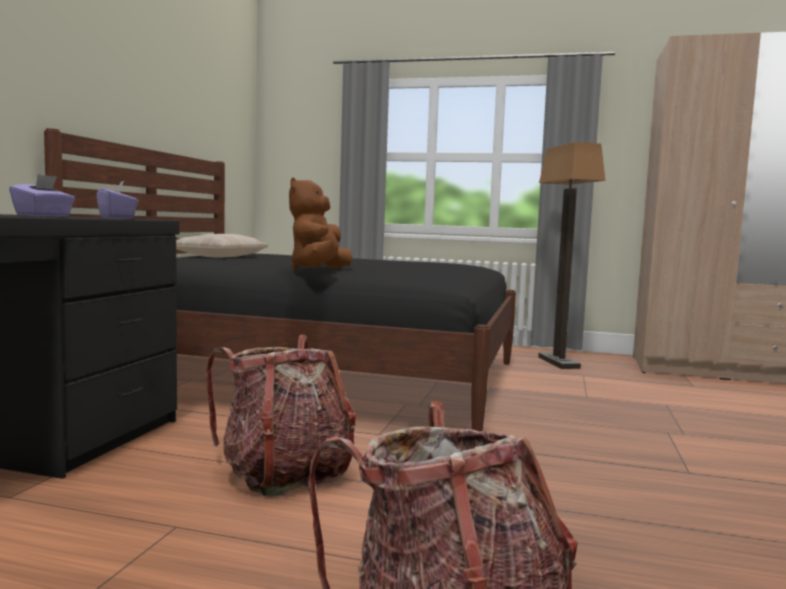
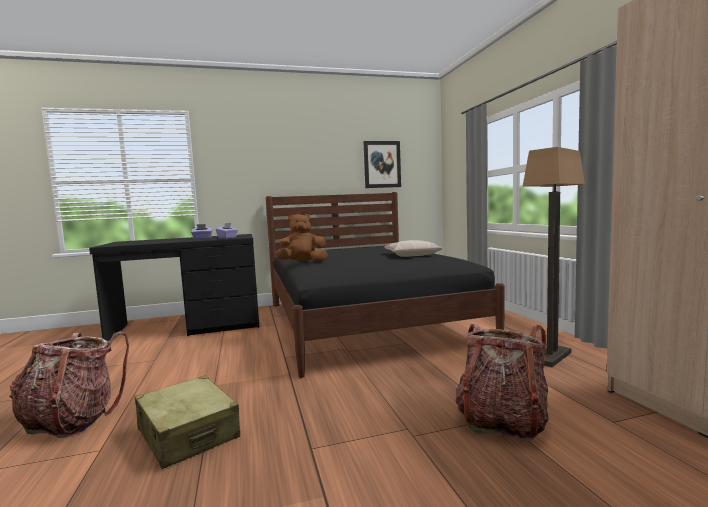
camera: 60 degrees right, 0 degrees up
beige pillow [176,234,268,258] -> beige pillow moved to [384,240,442,257]
backpack [206,334,356,497] -> backpack moved to [455,324,548,441]
none -> beige suitcase [135,376,240,469]
none -> picture [363,141,401,188]

